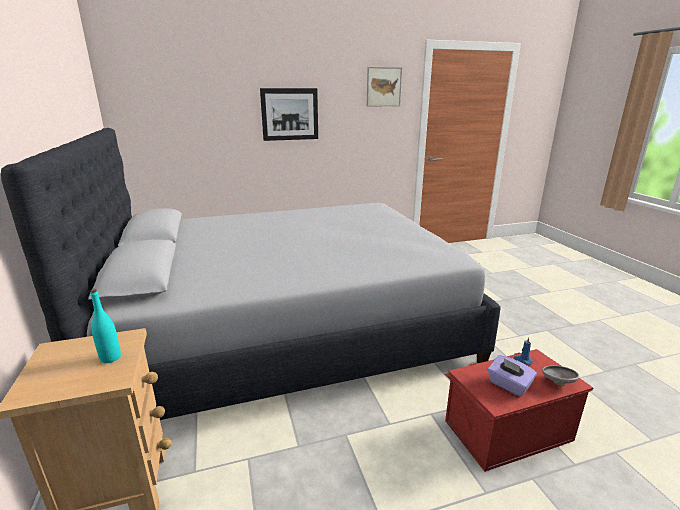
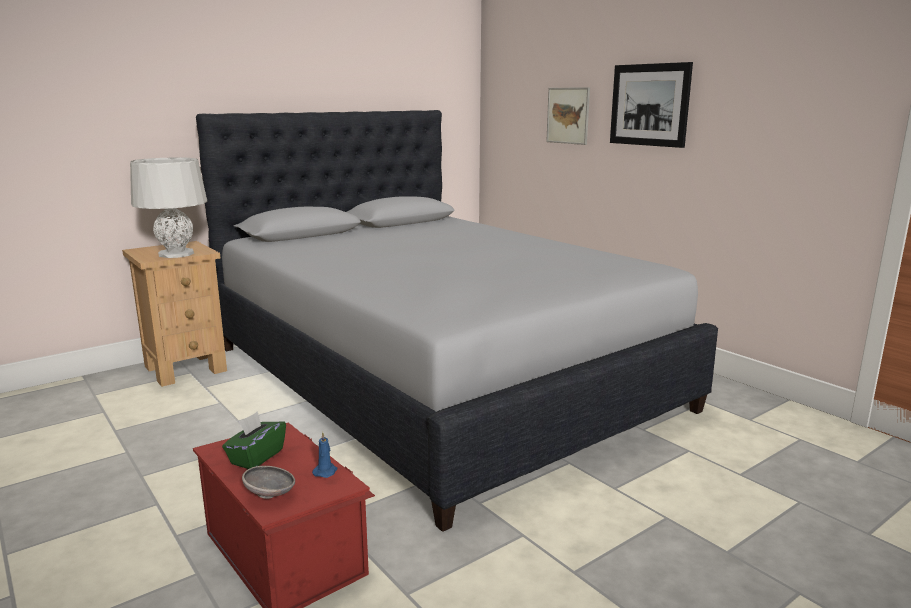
camera: 70 degrees right, 5 degrees down
turquoise bottle [90,289,121,363] -> grey table lamp [130,157,207,258]
picture [367,67,402,107] -> picture moved to [546,87,590,145]
purple tissue box [488,355,537,397] -> green tissue box [222,411,286,469]

